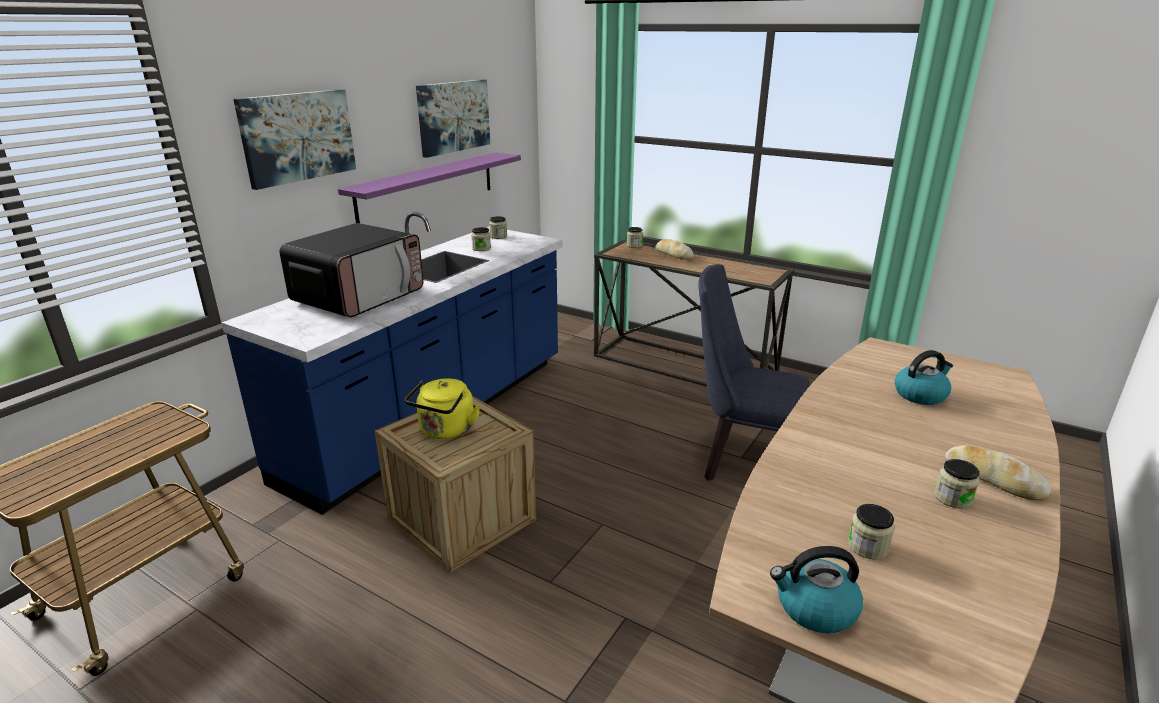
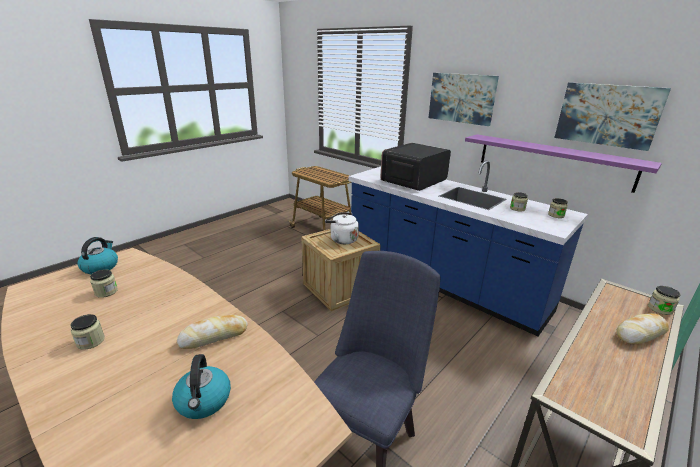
camera: 100 degrees right, 0 degrees up
microwave [279,223,424,318] -> microwave turned 90 degrees clockwise [380,143,451,191]
yellow kettle [405,378,480,439] -> white kettle [325,212,359,244]
bread [945,445,1051,500] -> bread moved to [177,315,248,349]

